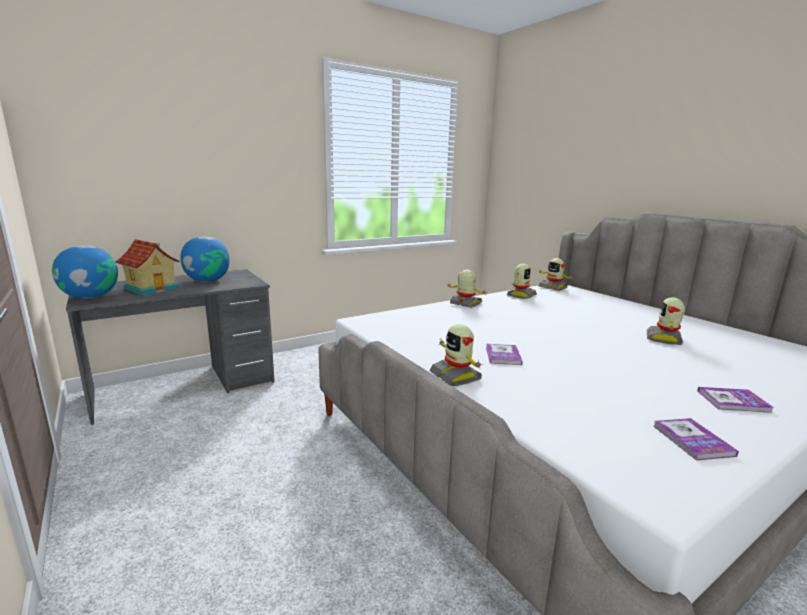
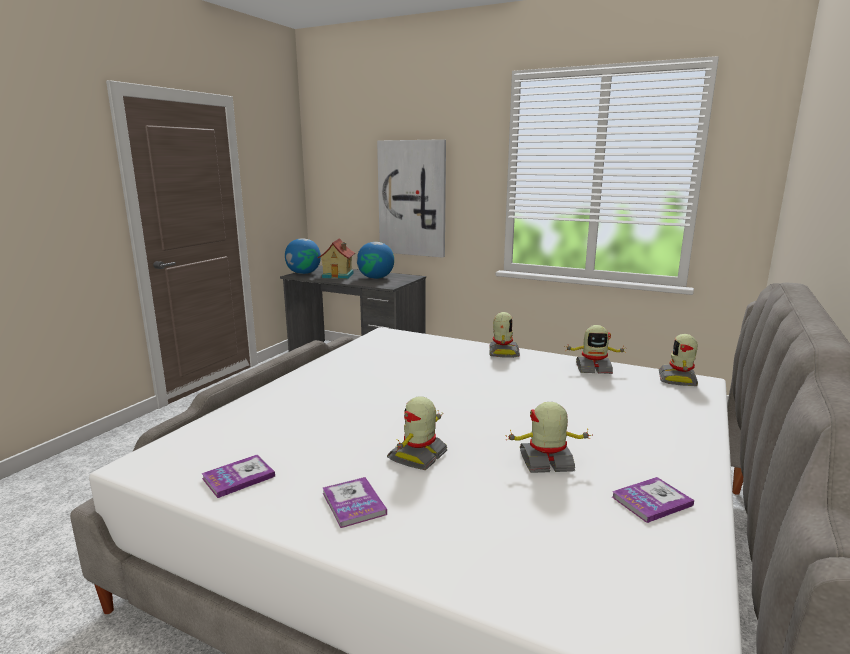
camera: 60 degrees right, 0 degrees up
toy robot [430,324,483,386] -> toy robot moved to [387,396,447,470]
book [486,344,523,365] -> book moved to [612,477,694,523]
none -> picture [377,139,446,258]

